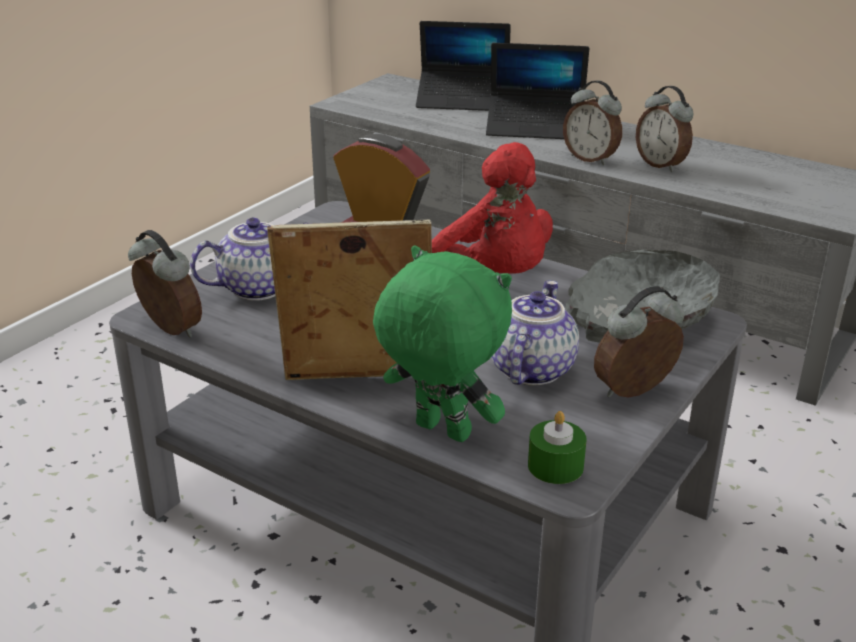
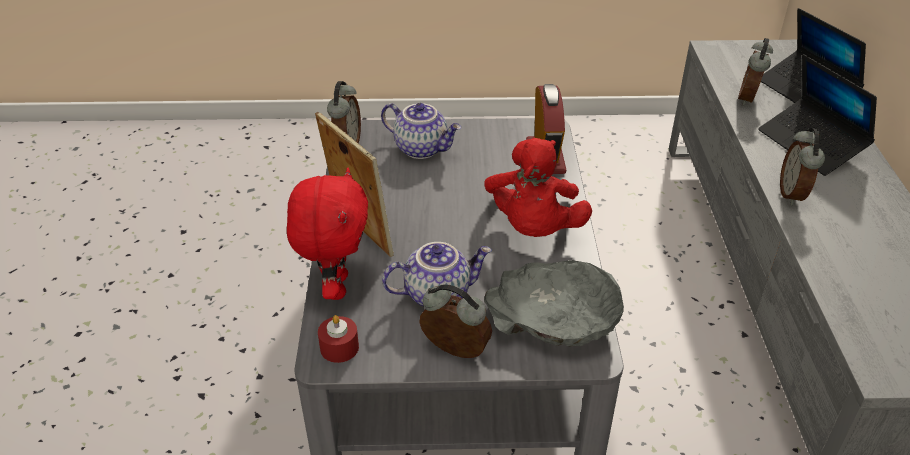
camera: 55 degrees right, 10 degrees up
green plush toy [373,246,512,442] -> red plush toy [287,168,368,300]
green candle [528,411,587,484] -> red candle [318,315,359,363]
alarm clock [636,86,694,172] -> alarm clock moved to [738,38,773,106]

